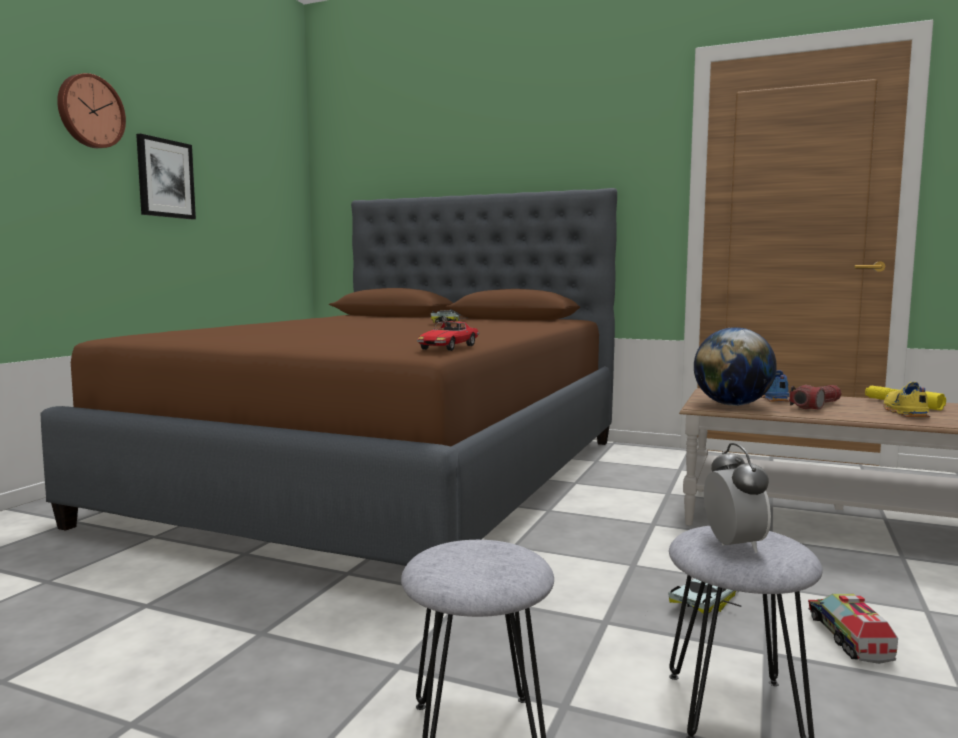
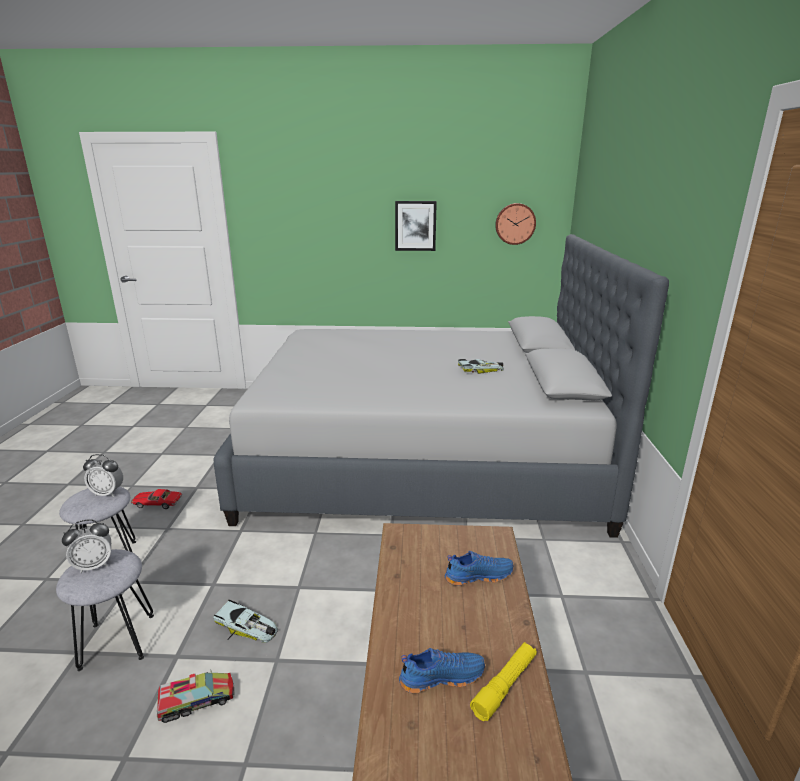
camera: 70 degrees right, 15 degrees up
brown bed [41,188,617,566] -> grey bed [214,234,669,538]
wall clock [57,73,126,148] -> wall clock moved to [495,203,536,245]
toy car [417,321,479,351] -> toy car moved to [131,489,182,509]
globe [694,327,777,406] -> none
flashlight [789,385,842,410] -> none
yellow shoe [883,382,931,417] -> blue shoe [399,648,485,694]
none -> alarm clock [83,454,123,497]

